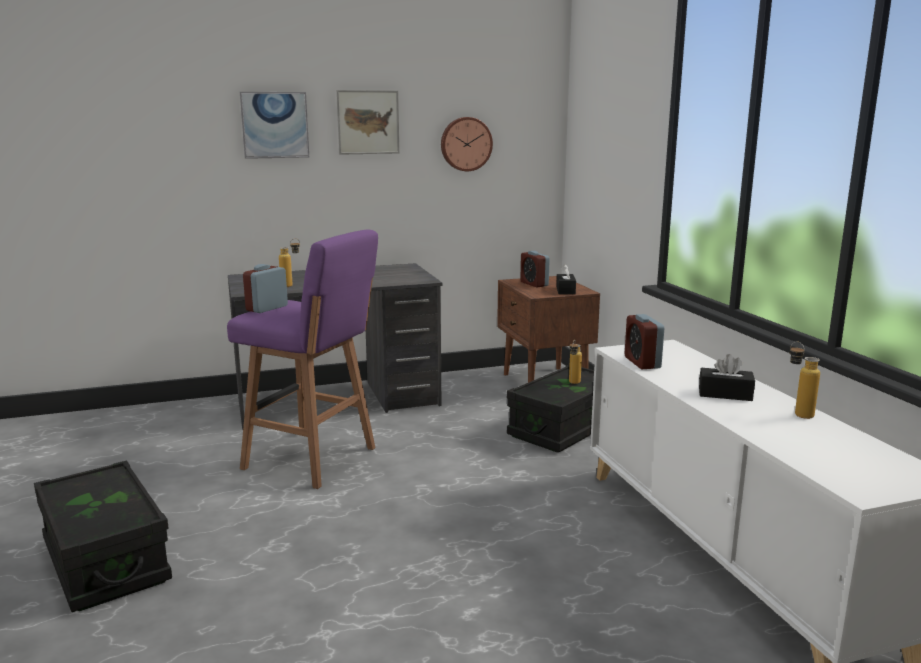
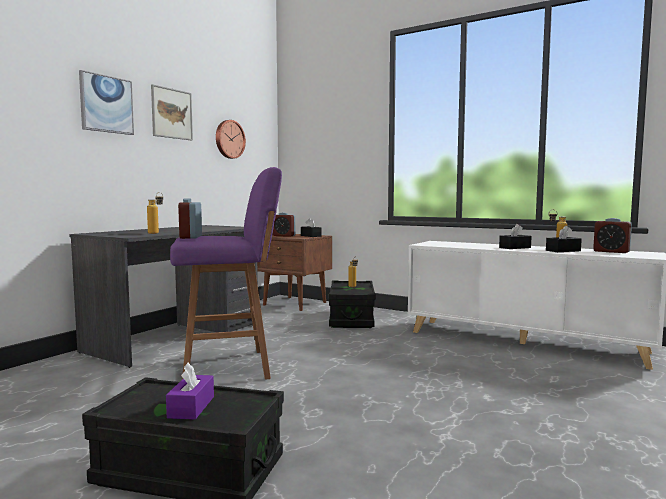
camera: 40 degrees left, 10 degrees down
alarm clock [625,314,664,369] -> alarm clock moved to [593,218,632,253]
none -> purple tissue box [166,362,214,420]
none -> black tissue box [546,225,582,252]

